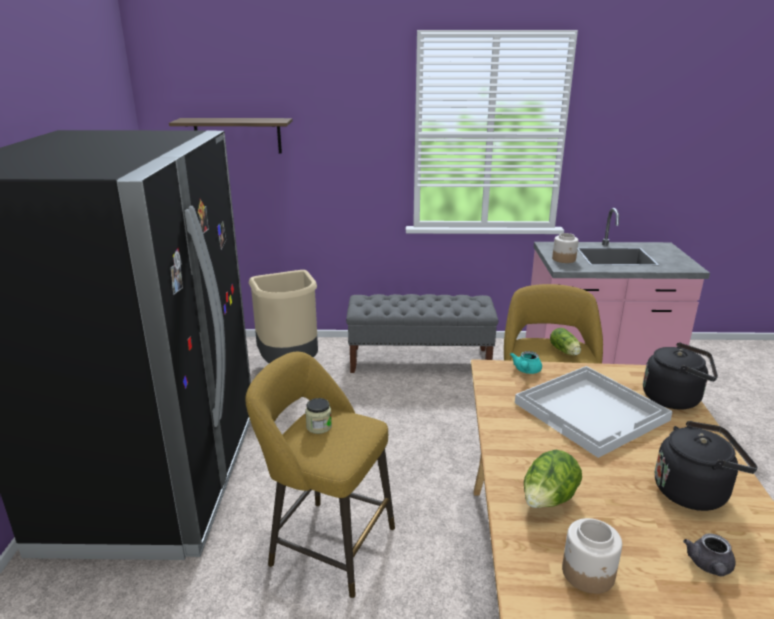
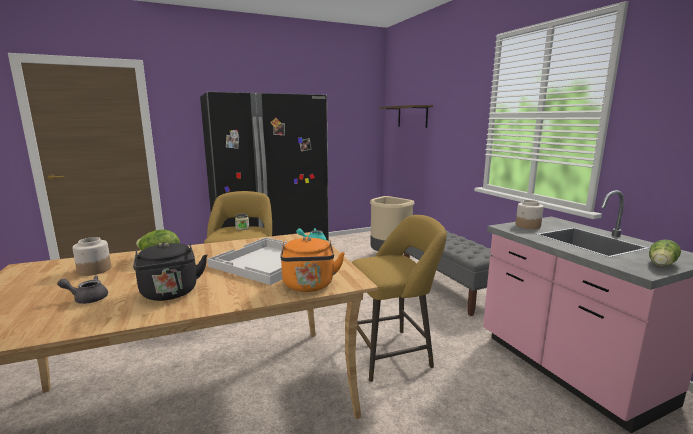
camera: 65 degrees right, 10 degrees down
lettuce [550,328,581,355] -> lettuce moved to [649,239,681,266]
black kettle [643,343,718,410] -> orange kettle [280,236,345,292]

